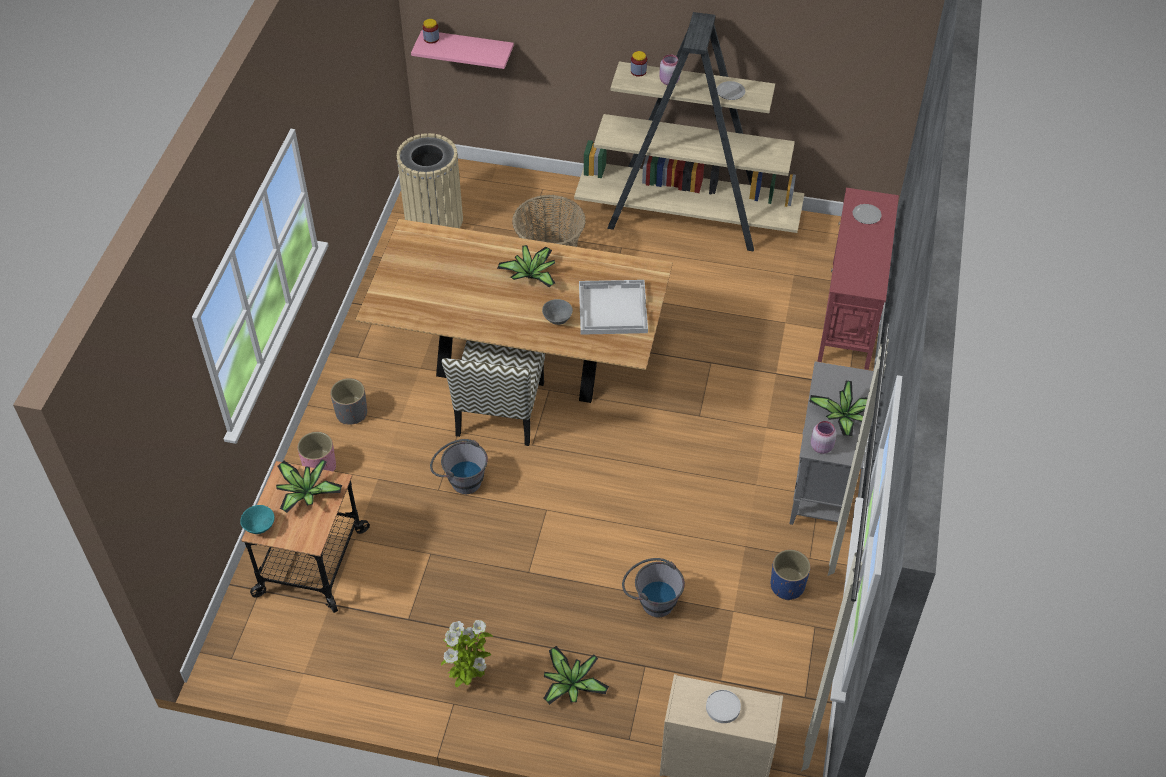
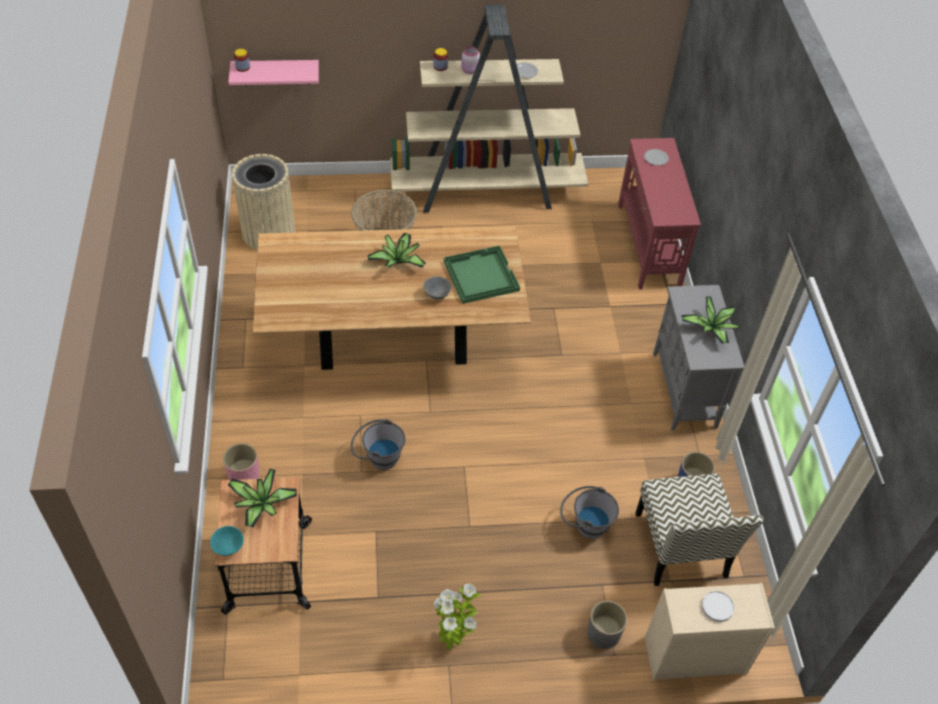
camera: 20 degrees left, 0 degrees up
grey planter [330,378,367,425] -> grey planter moved to [587,601,627,649]
chair [442,340,545,446] -> chair moved to [636,474,764,586]
potted plant [543,646,609,705] -> none
white tray [579,280,648,335] -> green tray [444,246,520,304]
pink jar [811,421,837,454] -> none

